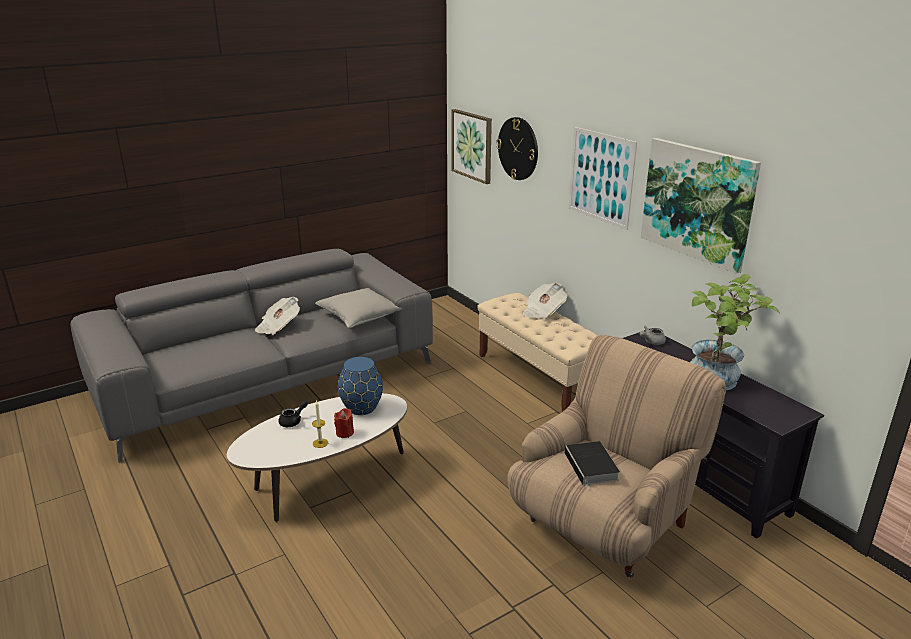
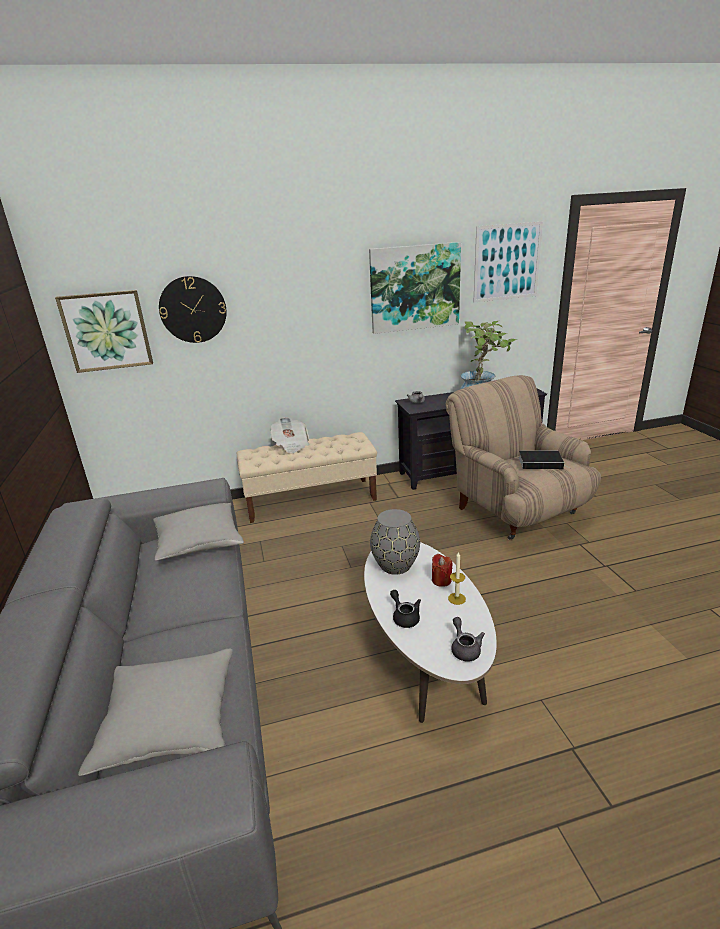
camera: 70 degrees left, 0 degrees up
newspaper [255,297,300,335] -> none
blue vase [338,357,383,415] -> grey vase [370,509,420,575]
picture [569,127,637,230] -> picture moved to [473,222,543,302]
none -> grey pillow [78,649,233,776]
none -> grey teapot [451,617,485,661]

